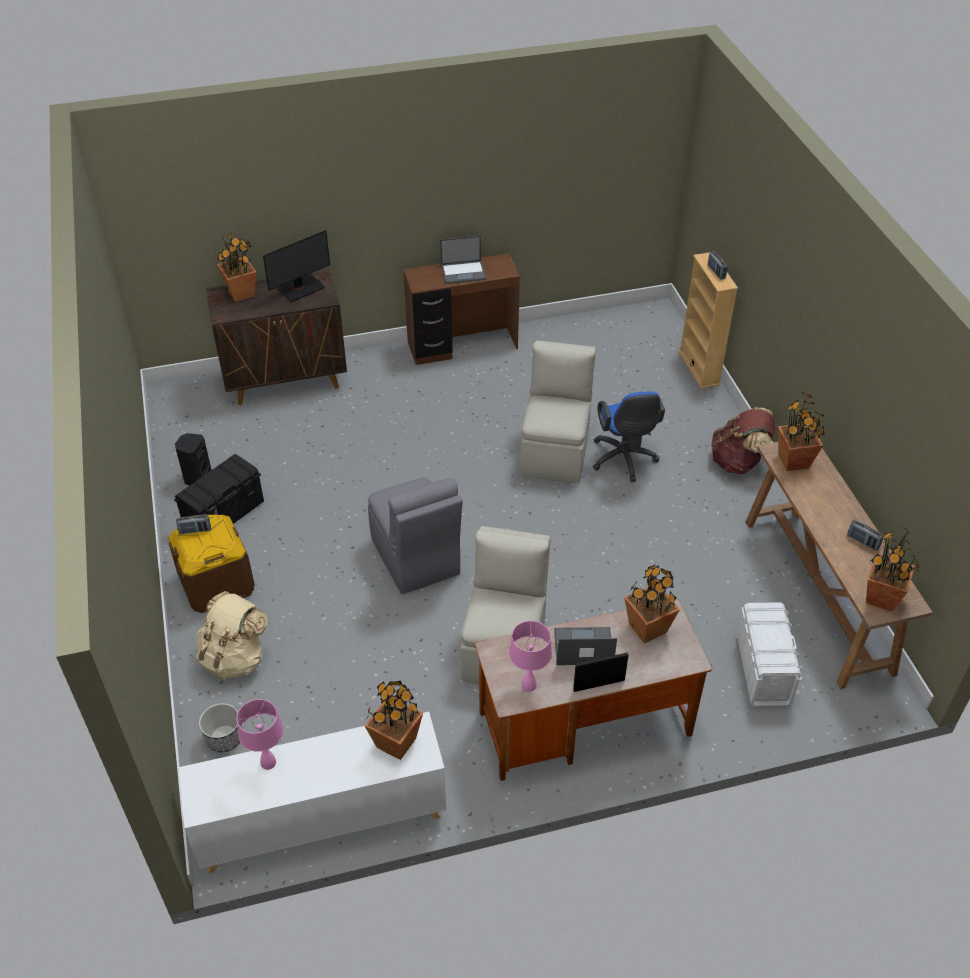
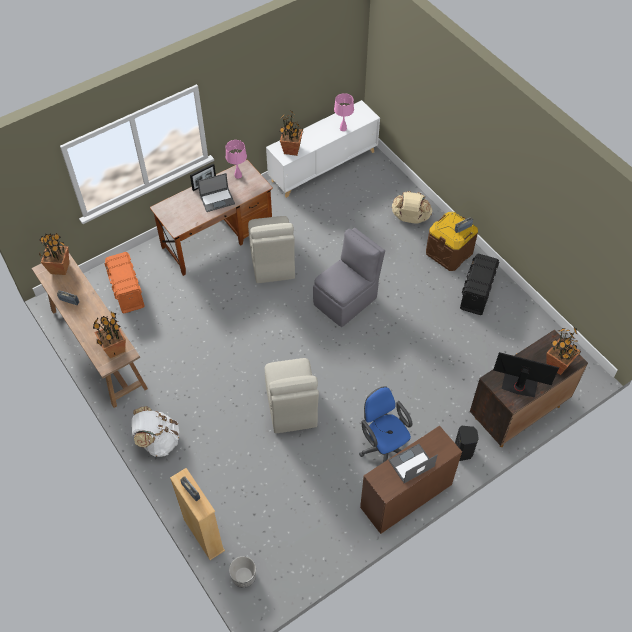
camera: 160 degrees right, 10 degrees up
black speaker [175,433,211,486] -> black speaker moved to [455,426,479,461]
planter [199,703,242,752] -> planter moved to [229,556,256,588]
monitor [263,230,330,302] -> monitor turned 75 degrees clockwise [493,352,559,397]
grey chair [368,478,463,594] -> grey chair turned 90 degrees clockwise [313,228,385,327]
blue office chair [593,392,665,482] -> blue office chair moved to [359,386,412,462]
potted plant [624,565,680,643] -> none
brown backpack [711,407,775,474] -> white backpack [132,406,179,457]
white storage box [737,602,803,707] -> orange storage box [105,252,144,313]

